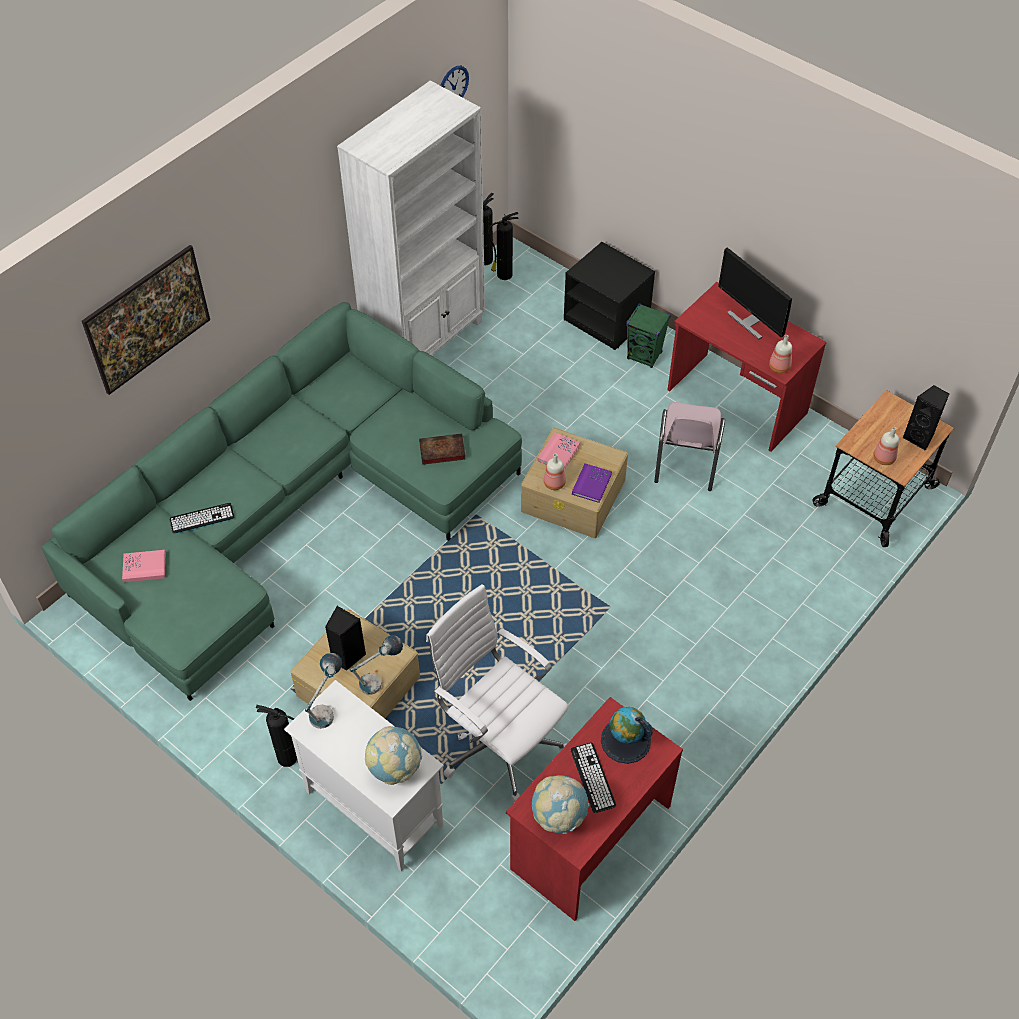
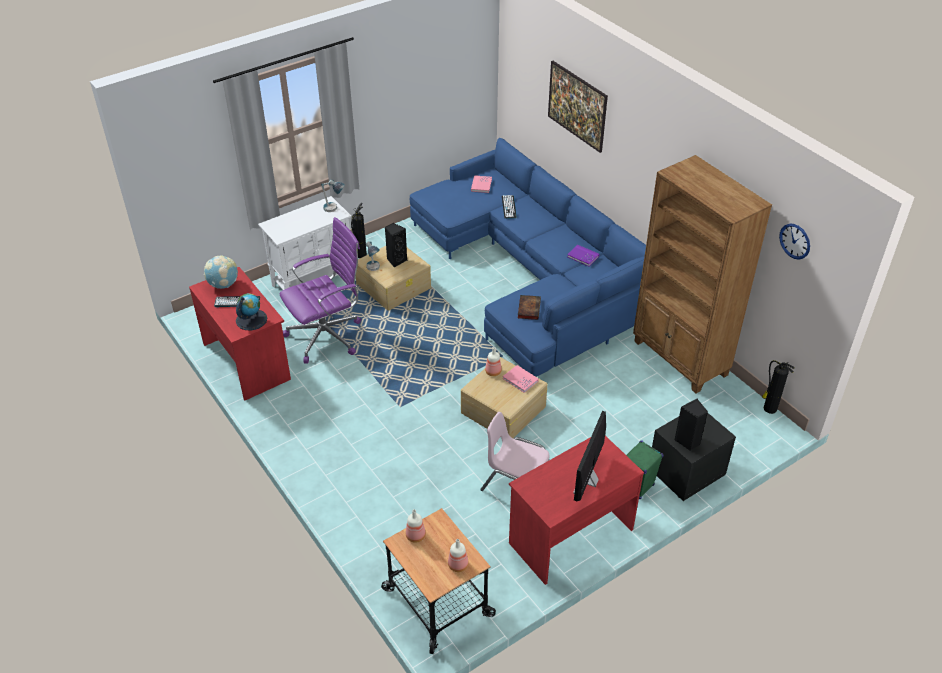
camera: 105 degrees right, 10 degrees down
green sofa [41,302,522,701] -> blue sofa [410,138,646,377]
white bookcase [337,80,485,356] -> brown bookcase [633,155,772,393]
globe [365,726,422,785] -> none
white office chair [426,584,569,803] -> purple office chair [280,217,361,363]
fire extinguisher [489,212,519,280] -> none
purple book [572,463,612,503] -> purple book moved to [567,245,599,267]
monitor [718,247,792,339] -> monitor turned 45 degrees counterclockwise [573,411,606,501]
bottle [769,335,792,373] -> bottle moved to [448,539,469,572]
black speaker [903,385,949,451] -> black speaker moved to [674,398,708,451]

